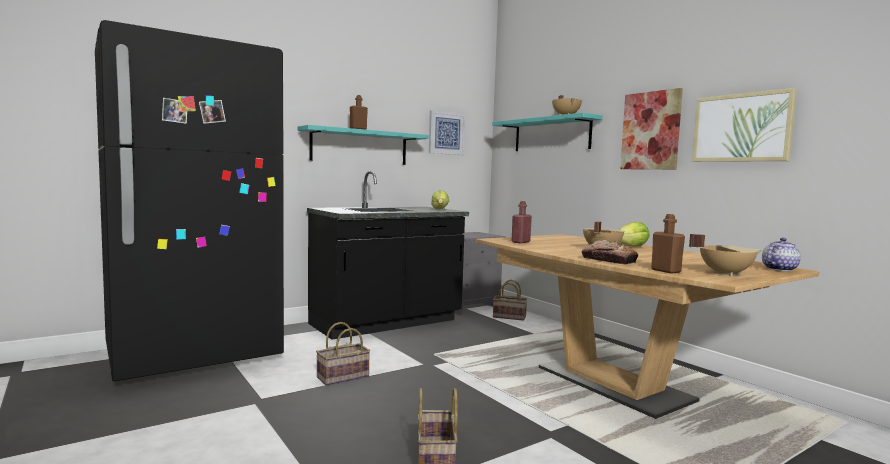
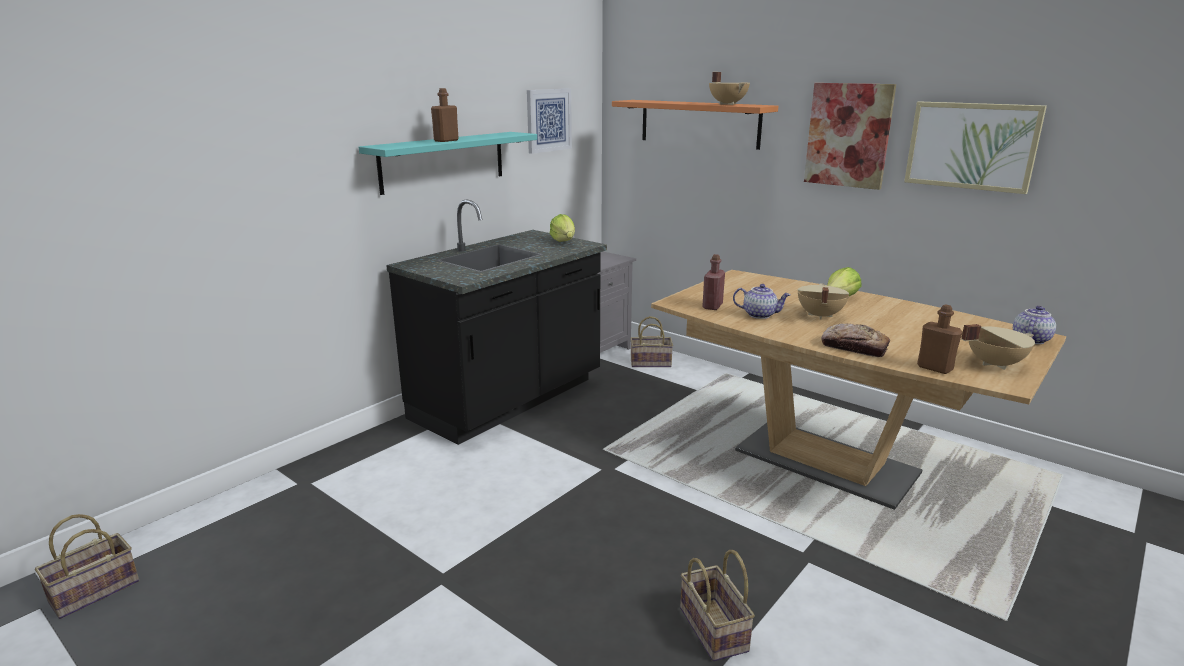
camera: 15 degrees left, 15 degrees up
black fridge [95,20,284,382] -> none
basket [316,322,370,386] -> basket moved to [35,514,139,619]
turquoise shelf [492,113,603,151] -> orange shelf [612,100,778,150]
none -> teapot [733,284,790,319]

